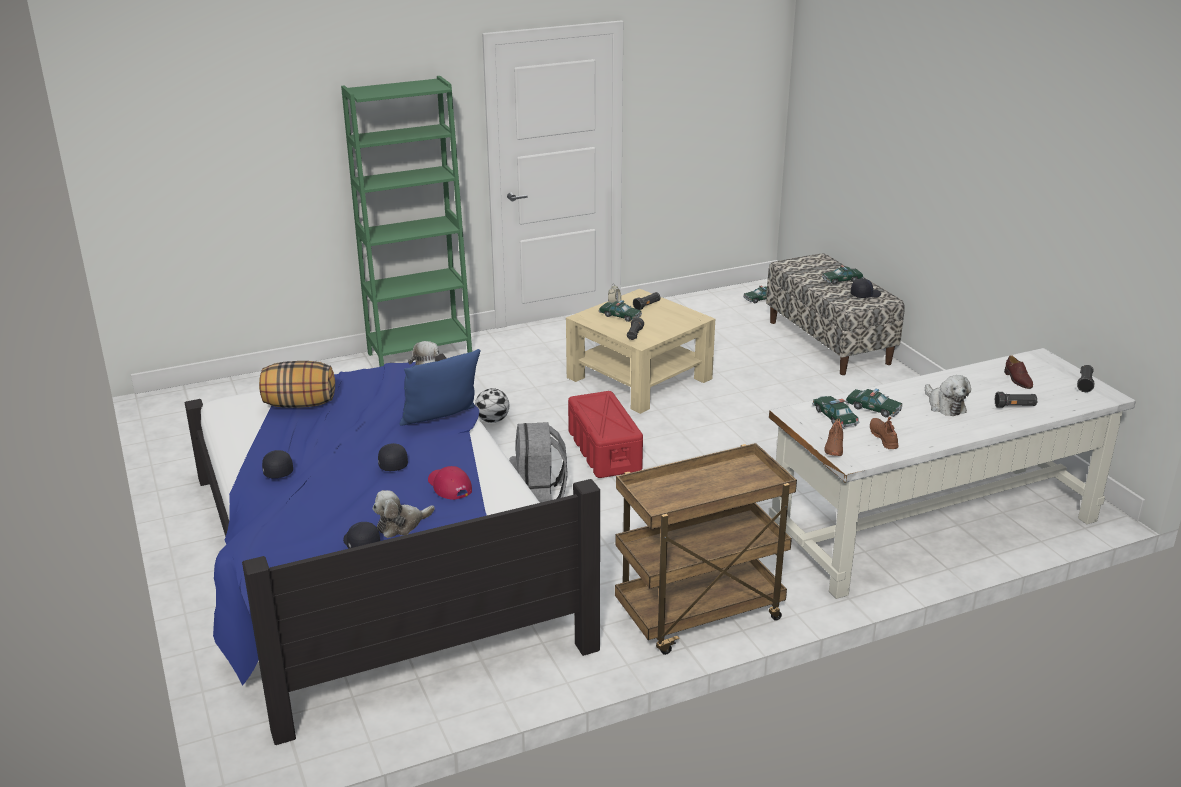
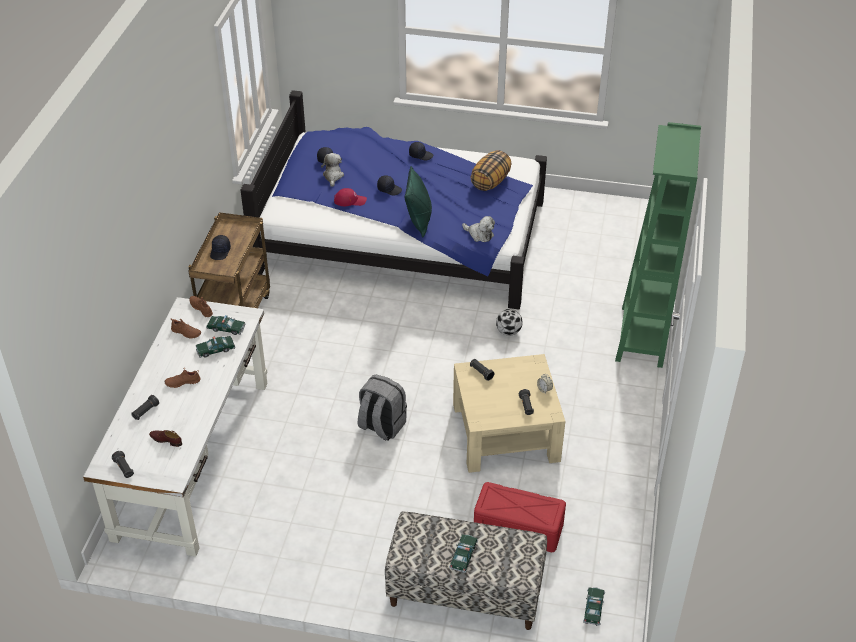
camera: 125 degrees right, 15 degrees up
blue pillow [400,349,481,426] -> green pillow [405,166,432,237]
grey backpack [509,422,568,503] -> grey backpack moved to [358,375,407,441]
red storage box [568,391,643,478] -> red storage box moved to [474,482,566,552]
toy car [599,300,642,322] -> none
black cap [850,278,881,298] -> black cap moved to [210,235,231,260]
plush toy [925,375,971,416] -> brown shoe [165,369,201,388]

